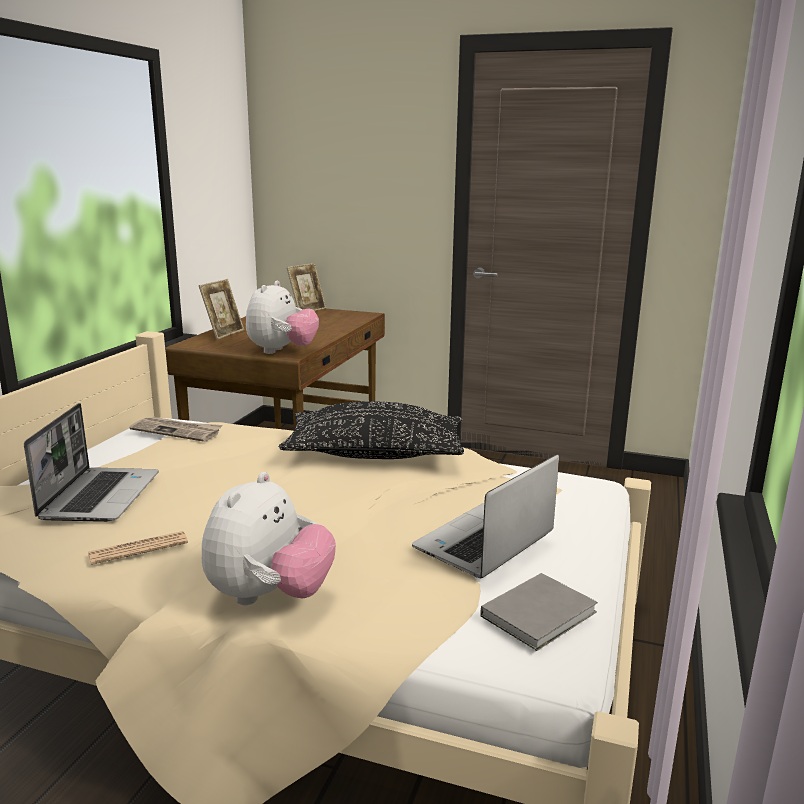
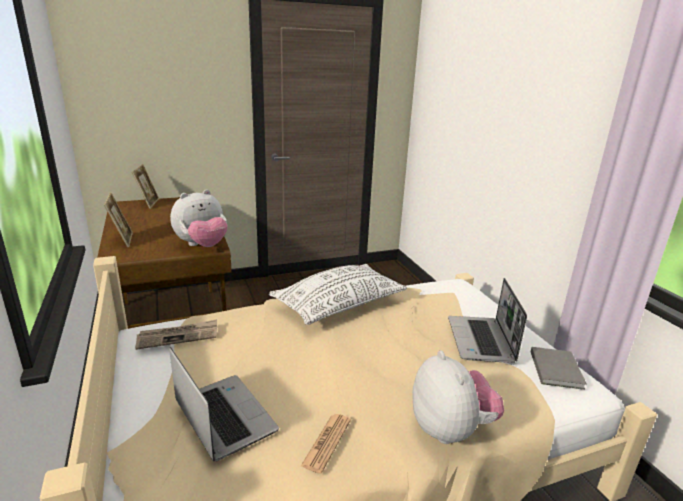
camera: 40 degrees left, 5 degrees up
plush toy [246,281,319,354] -> plush toy turned 75 degrees clockwise [170,190,227,247]
black pillow [279,401,464,459] -> white pillow [269,264,407,325]

